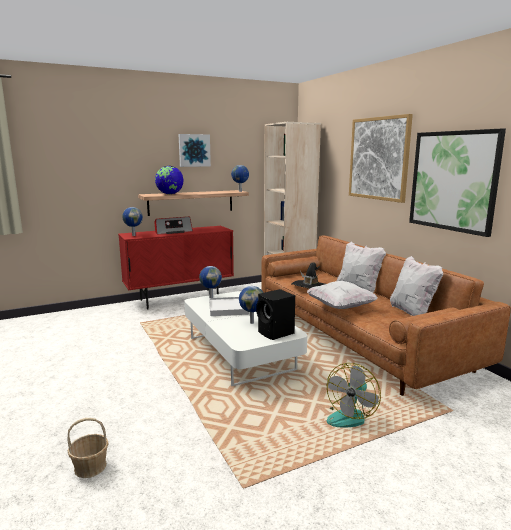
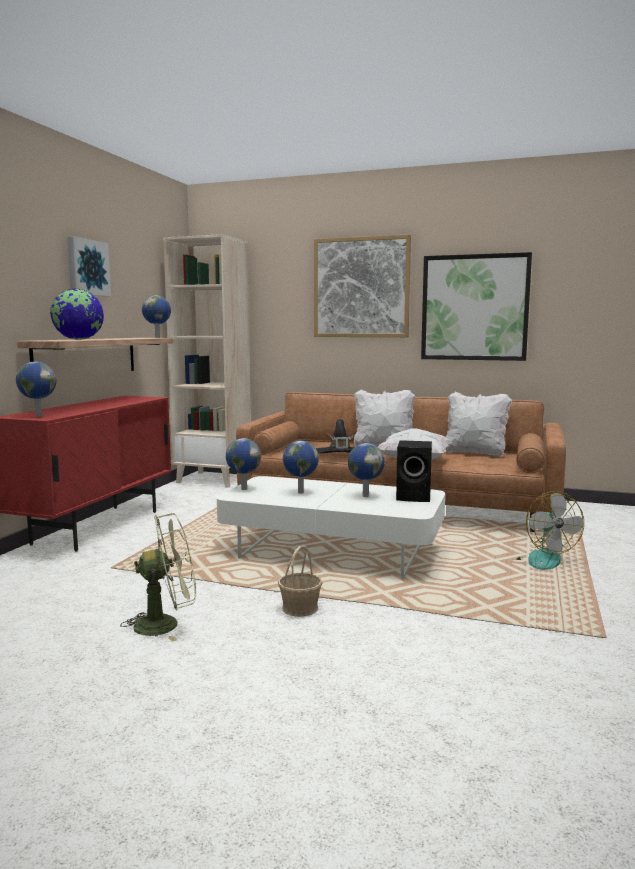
camera: 45 degrees left, 5 degrees down
basket [67,418,109,478] -> basket moved to [278,545,322,617]
radio [154,217,193,234] -> none
white tray [209,297,249,316] -> globe [283,441,319,493]
none -> green fan [120,513,196,642]

